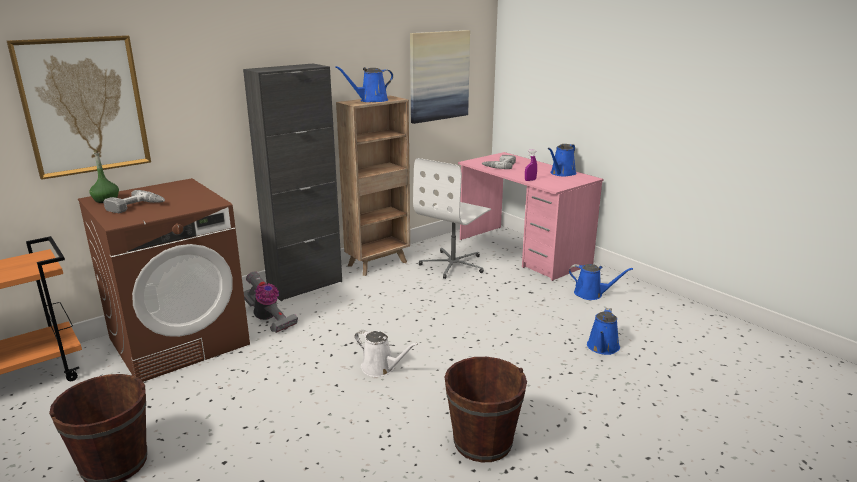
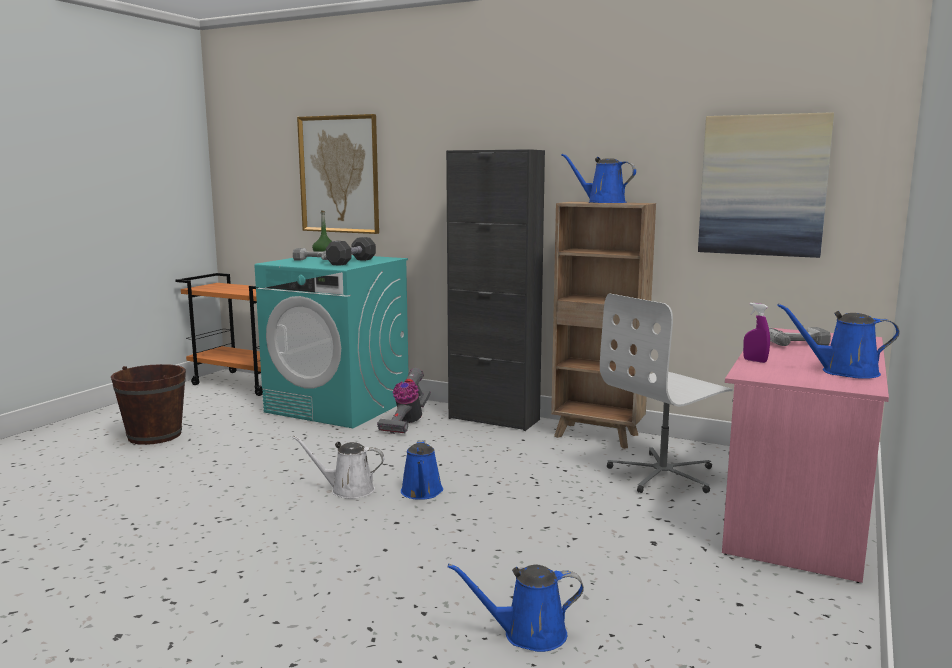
camera: 65 degrees right, 10 degrees down
brown washing machine [78,178,250,382] -> turquoise washing machine [255,255,408,428]
white watering can [355,330,418,377] -> white watering can turned 90 degrees clockwise [292,436,385,499]
white office chair [413,158,491,279] -> white office chair turned 45 degrees counterclockwise [600,293,733,493]
brown bucket [444,357,527,462] -> none
blue watering can [569,264,633,300] -> blue watering can moved to [401,440,443,500]
none -> black dumbbell [326,237,376,266]

